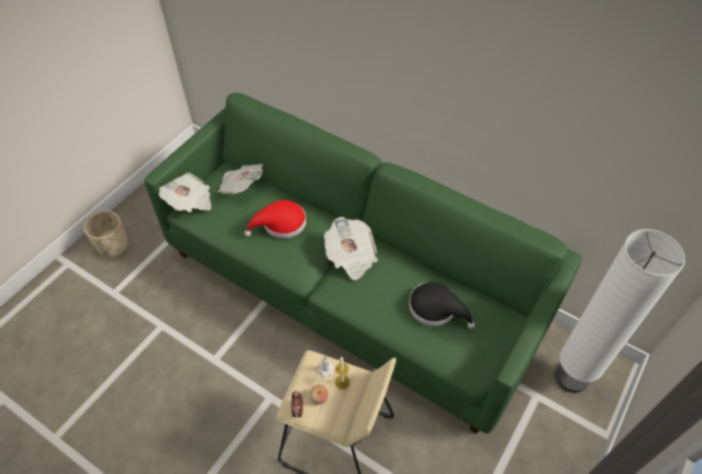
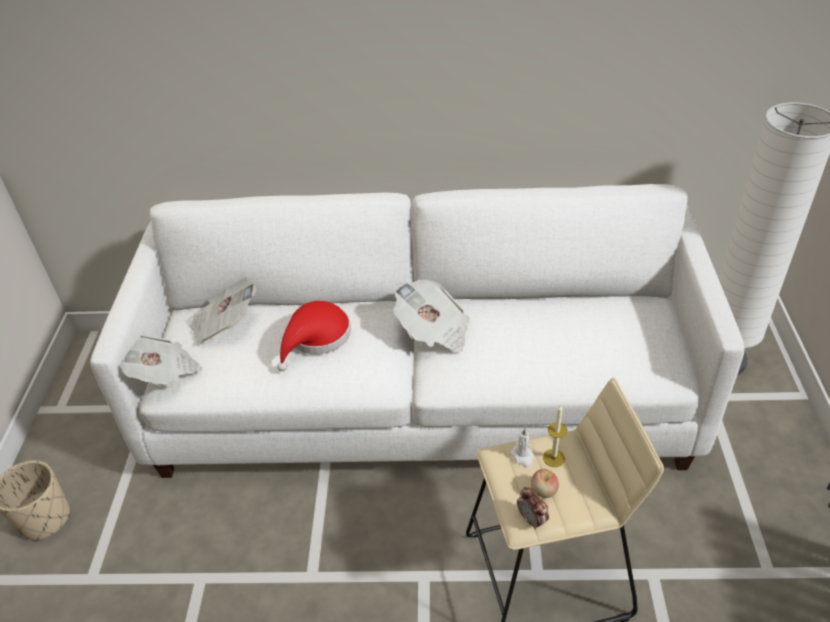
camera: 30 degrees left, 10 degrees down
green sofa [144,93,582,434] -> white sofa [90,184,744,478]
black hat [409,282,475,329] -> none

